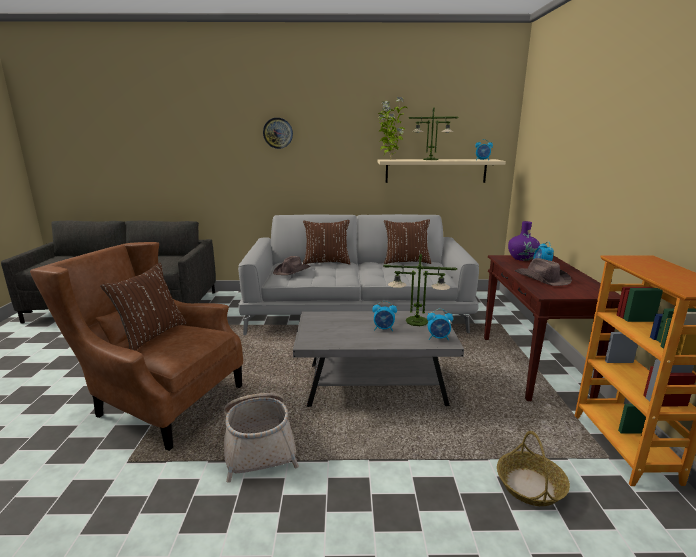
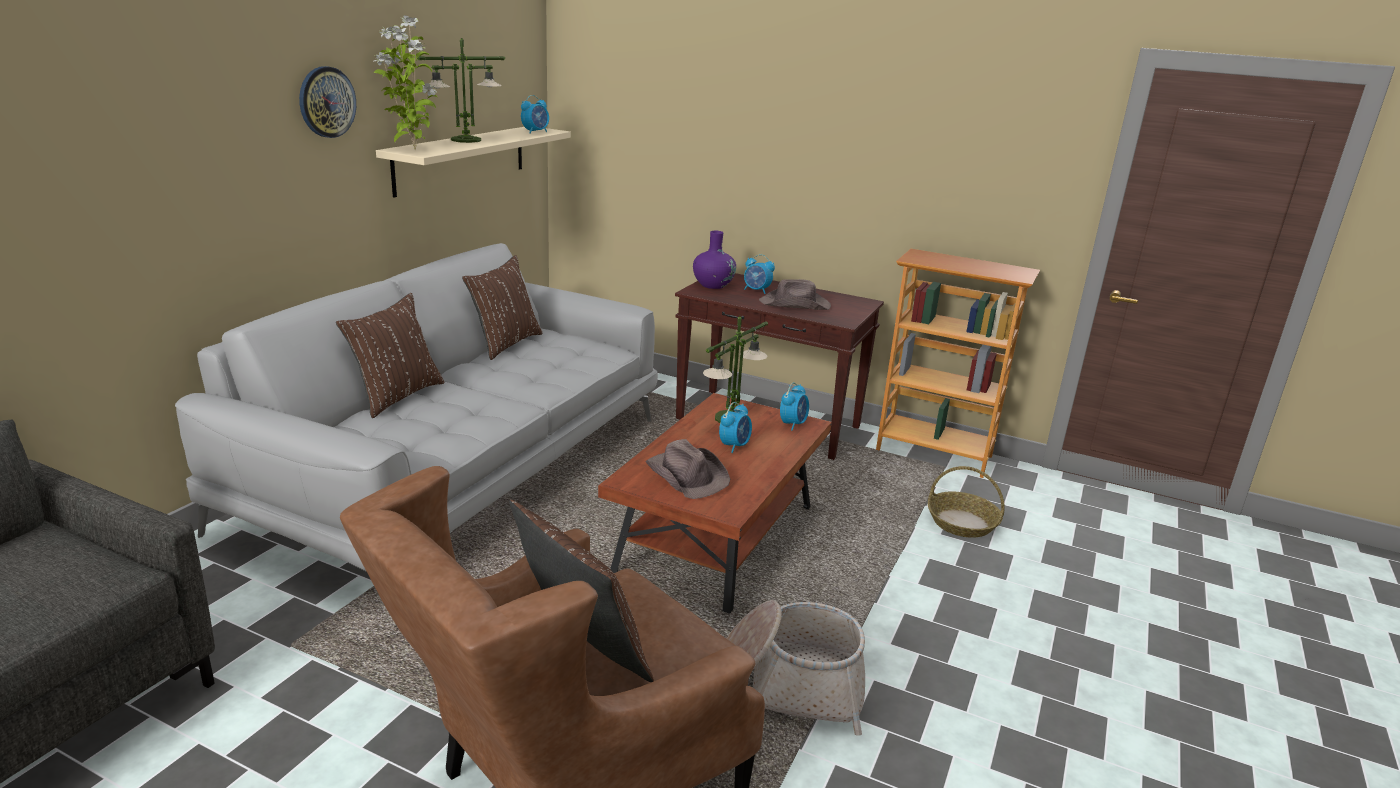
camera: 65 degrees left, 5 degrees up
wall clock [263,118,293,149] -> wall clock moved to [299,66,356,138]
brown hat [273,256,311,275] -> brown hat moved to [645,439,730,499]
grey coffee table [293,311,464,407] -> brown coffee table [598,393,832,614]

